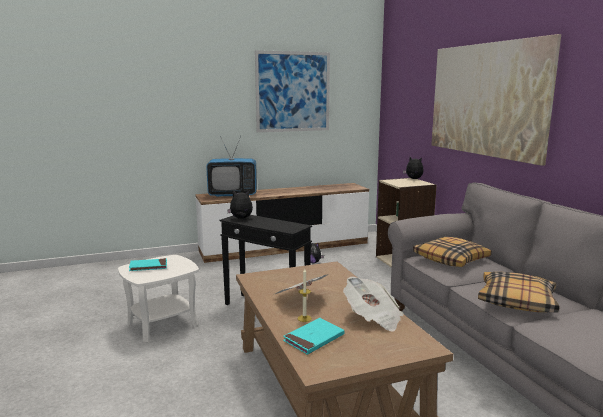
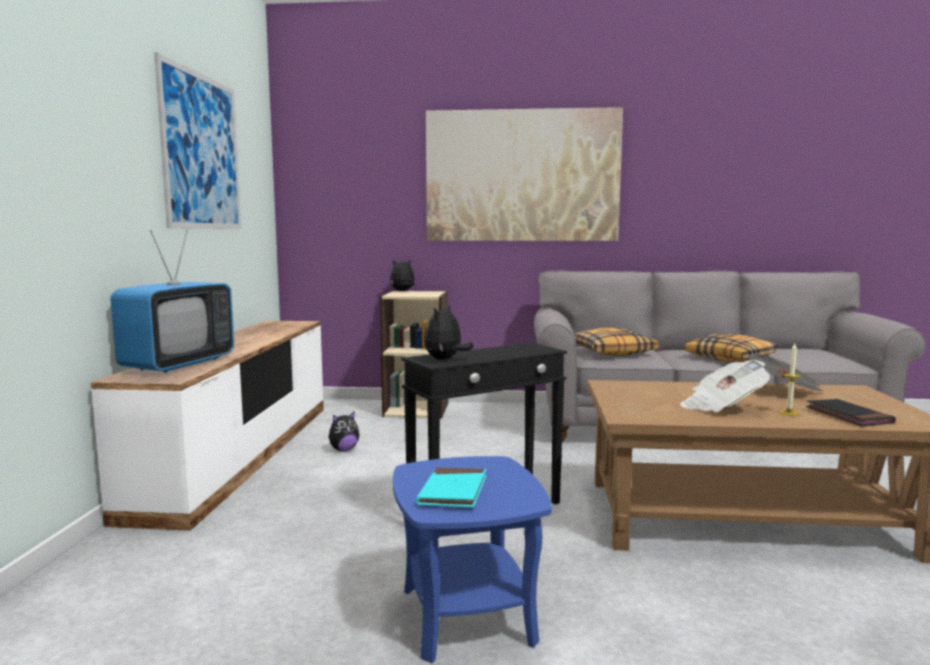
camera: 65 degrees left, 5 degrees down
white side table [118,255,199,342] -> blue side table [393,456,552,663]
turquoise book [283,318,344,355] -> black book [806,399,896,426]

